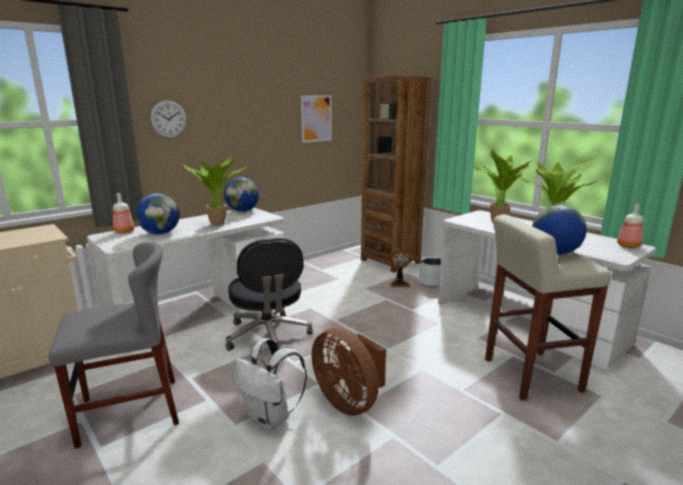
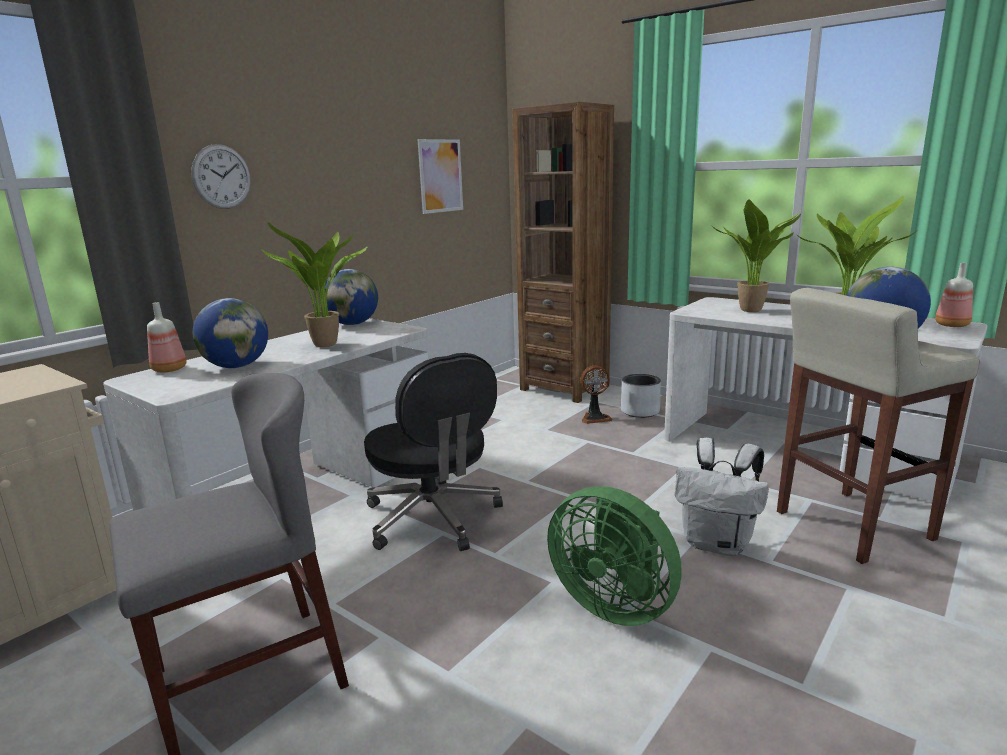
camera: 10 degrees left, 0 degrees up
white backpack [234,338,307,430] -> white backpack moved to [675,438,769,556]
brown fan [312,328,386,416] -> green fan [547,486,682,626]

